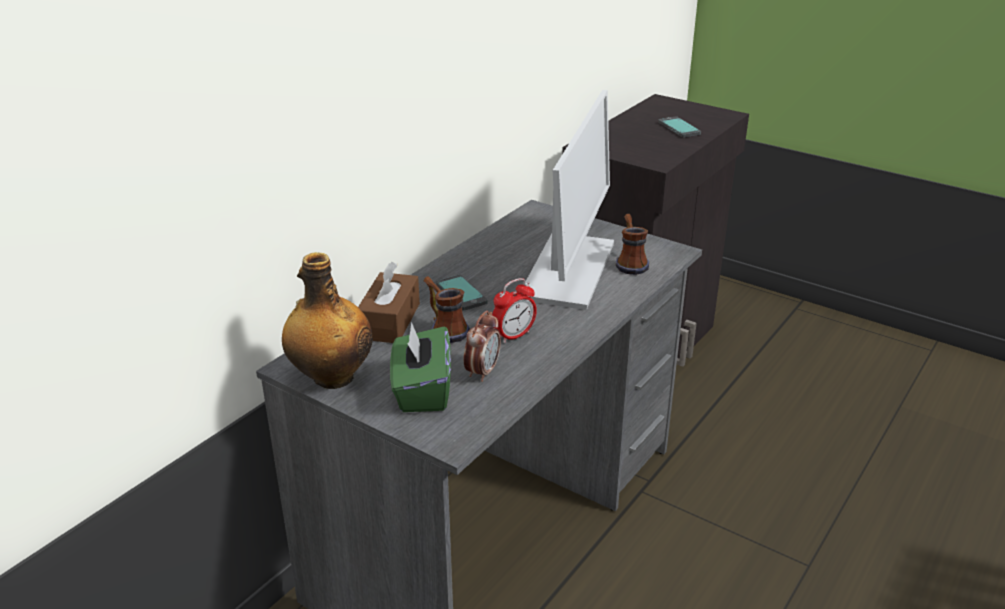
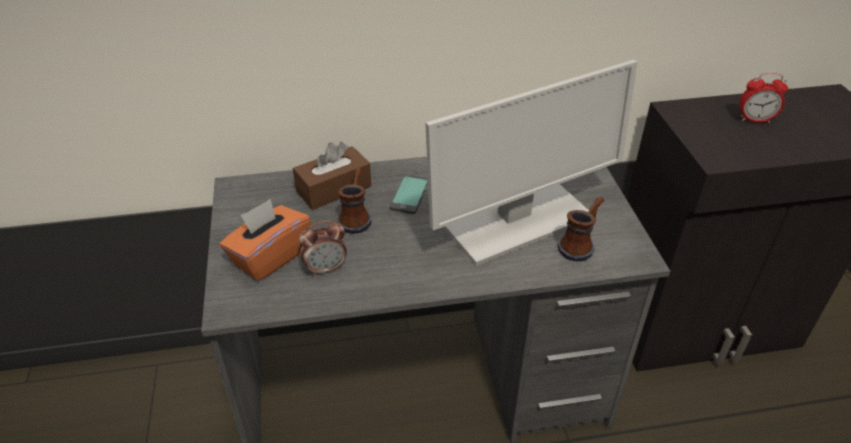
camera: 45 degrees right, 10 degrees up
bottle [282,252,373,389] -> none
green tissue box [390,322,451,412] -> orange tissue box [220,199,311,281]
alarm clock [492,278,537,343] -> alarm clock moved to [739,72,788,123]
phone [658,117,701,137] -> none

